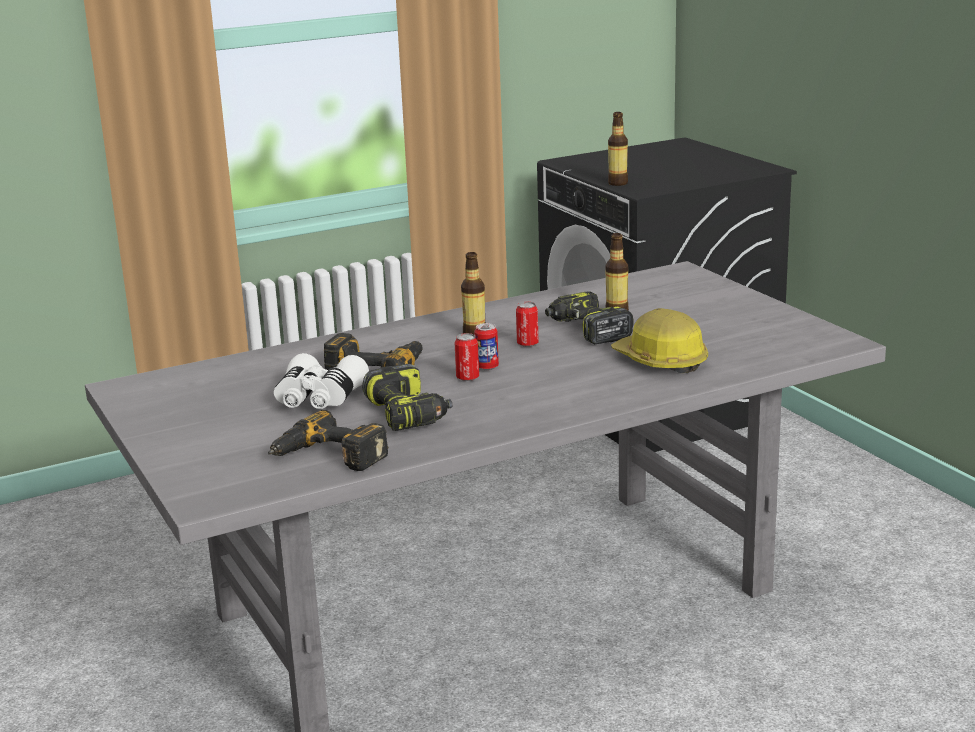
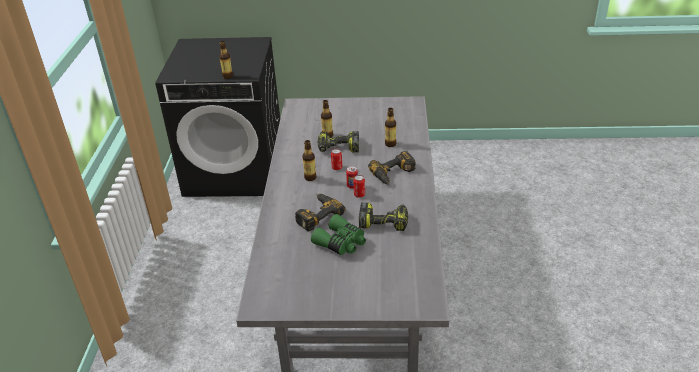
camera: 60 degrees left, 15 degrees up
power drill [268,410,389,471] -> power drill moved to [368,151,415,184]
white binoculars [274,353,369,409] -> green binoculars [311,214,366,255]
hard hat [611,308,708,373] -> bottle [385,108,396,147]

